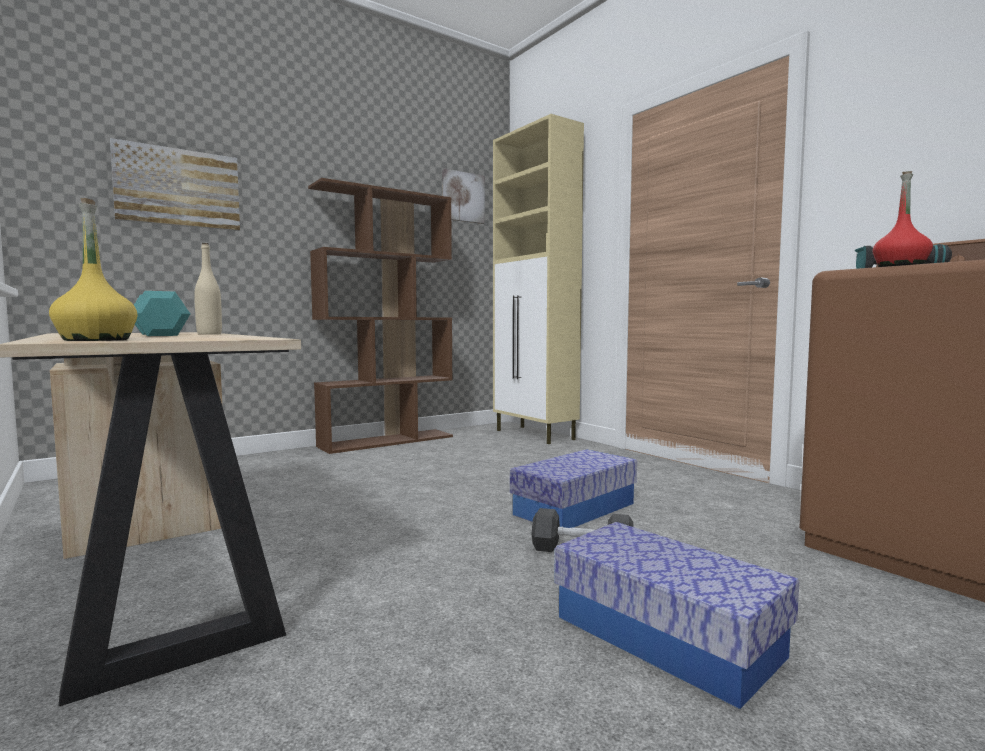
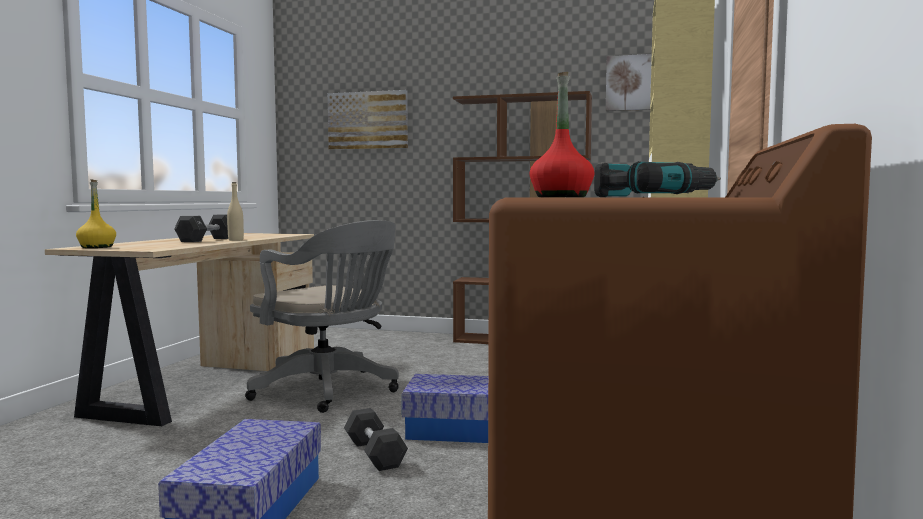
camera: 50 degrees right, 0 degrees up
turquoise dumbbell [134,291,190,336] -> black dumbbell [174,215,228,242]
none -> grey office chair [245,220,399,413]

